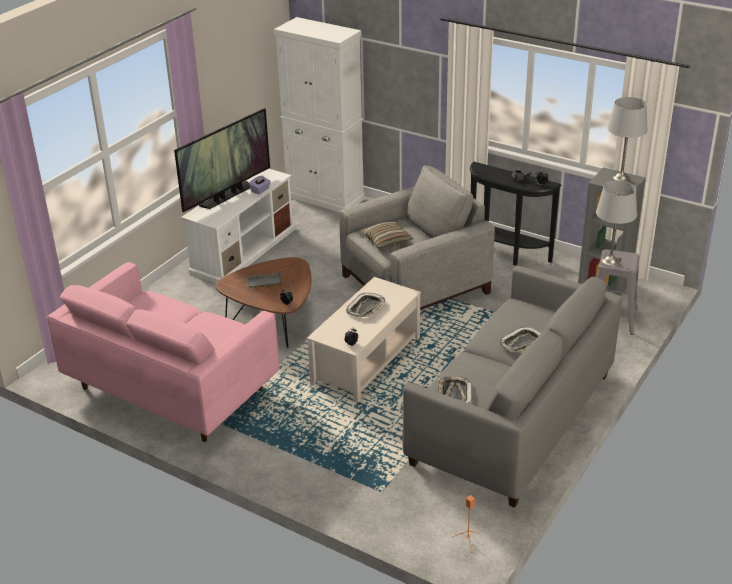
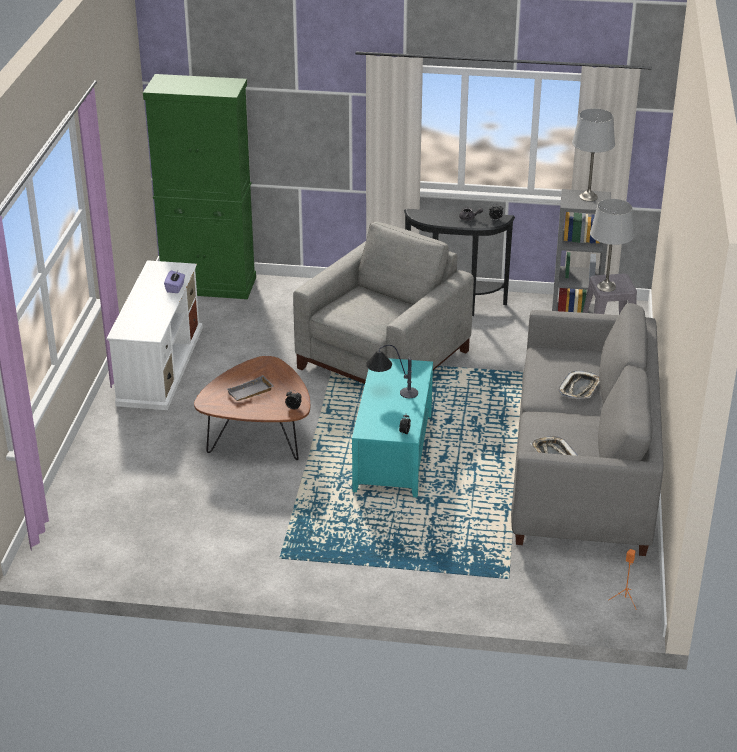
camera: 25 degrees left, 0 degrees up
pink sofa [47,262,279,442] -> none
television [174,108,270,212] -> none
white cabinet [274,17,365,212] -> green cabinet [143,74,256,299]
beige coffee table [307,277,421,403] -> turquoise coffee table [352,358,433,497]
tray [346,293,385,317] -> table lamp [366,345,418,398]
pillow [361,221,414,248] -> none

